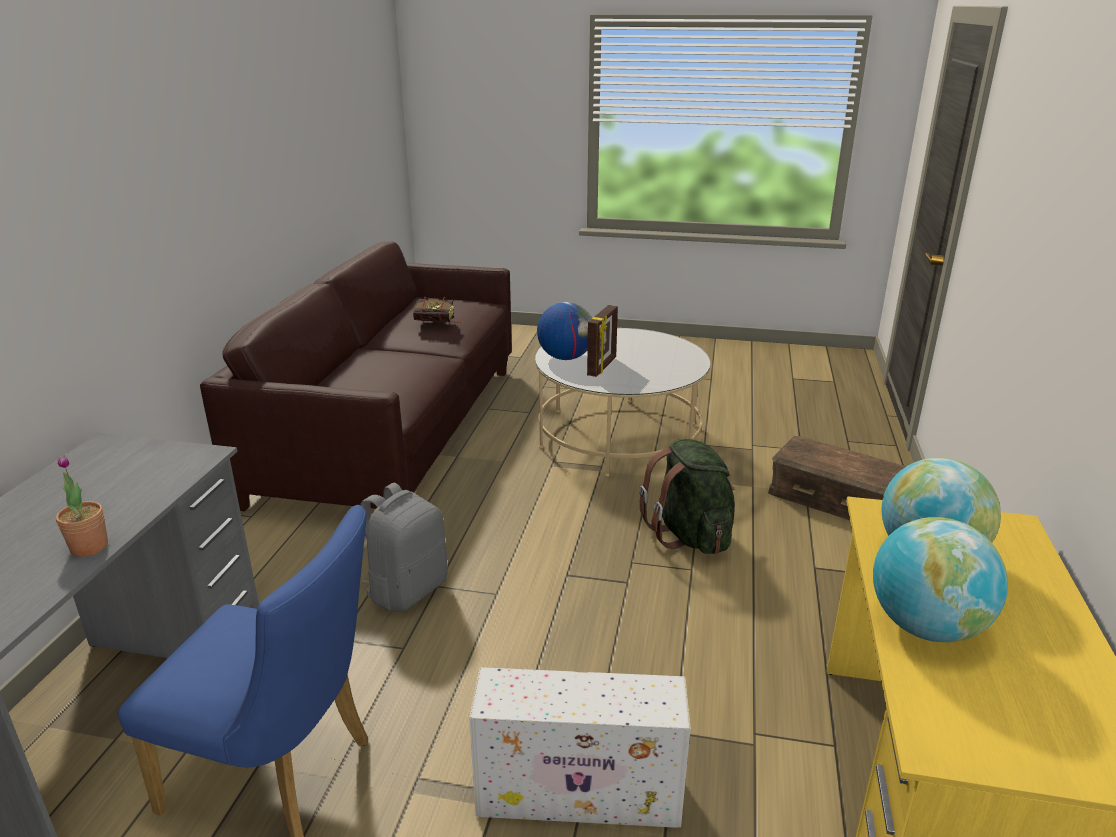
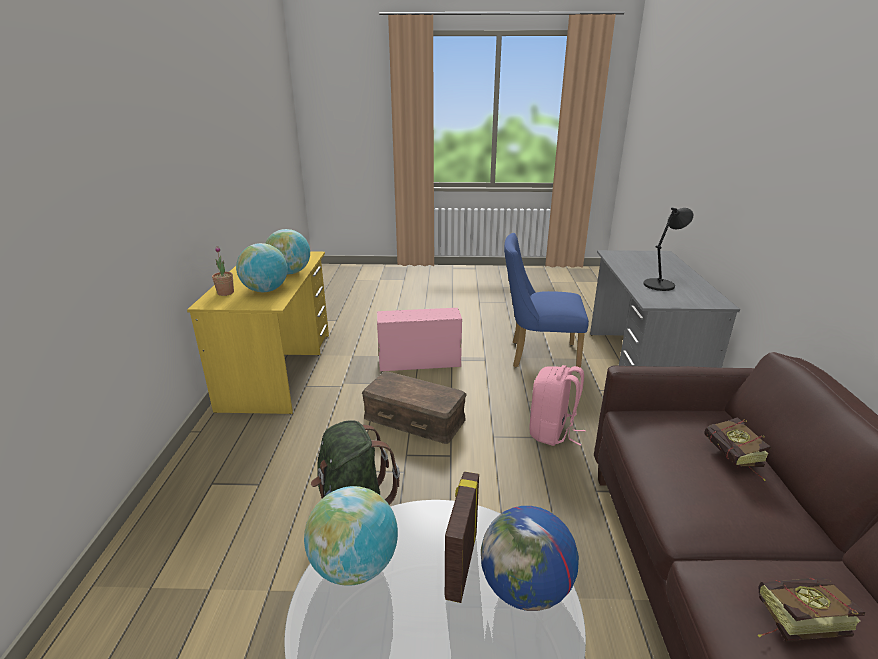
camera: 170 degrees right, 0 degrees up
potted plant [56,454,108,557] -> potted plant moved to [212,246,234,296]
grey backpack [360,483,448,612] -> pink backpack [529,365,586,446]
white storage box [469,667,691,828] -> pink storage box [377,308,462,371]
brown storage box [768,436,906,520] -> brown storage box moved to [362,371,467,444]
none -> globe [304,486,398,586]
none -> black table lamp [644,207,694,291]
none -> book [704,417,771,481]

